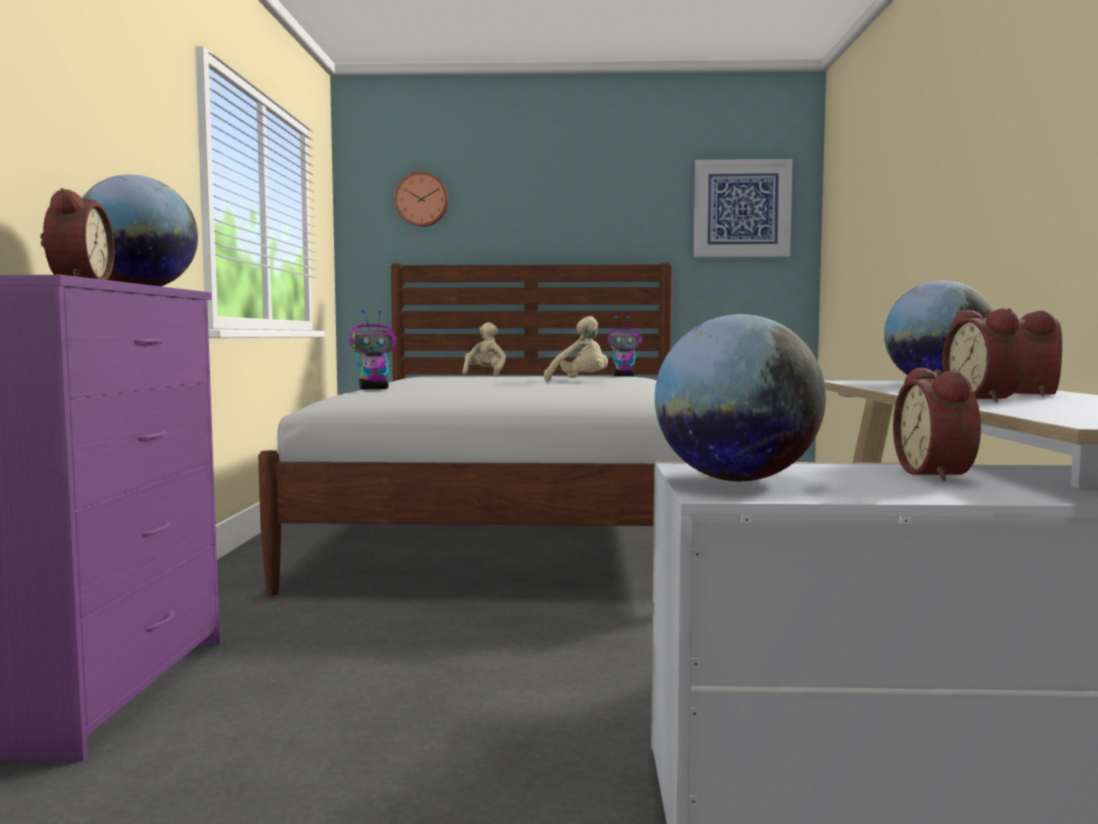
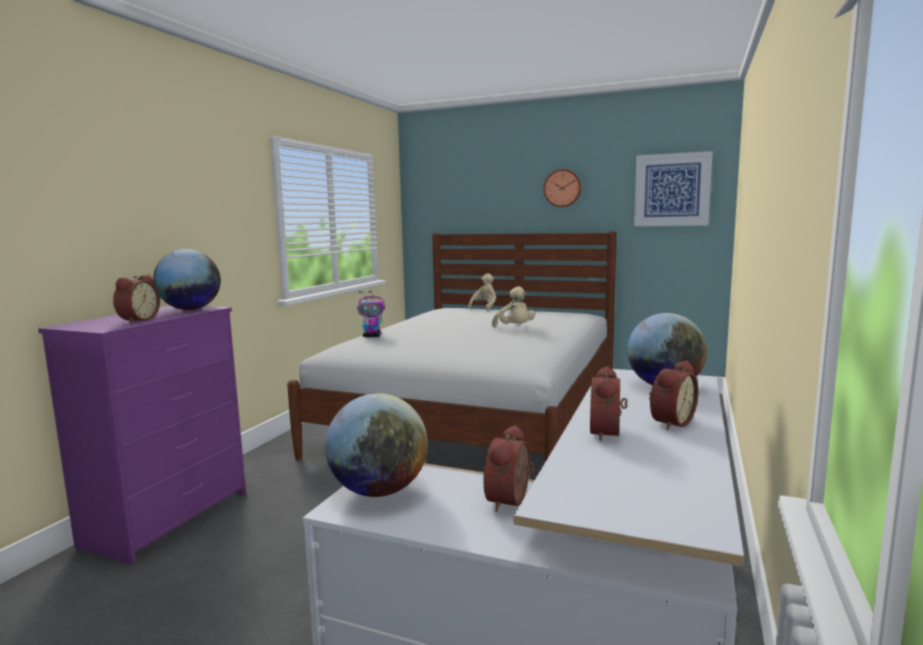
camera: 20 degrees right, 5 degrees up
wall clock [395,172,448,227] -> wall clock moved to [544,169,581,207]
toy robot [607,316,642,376] -> none

